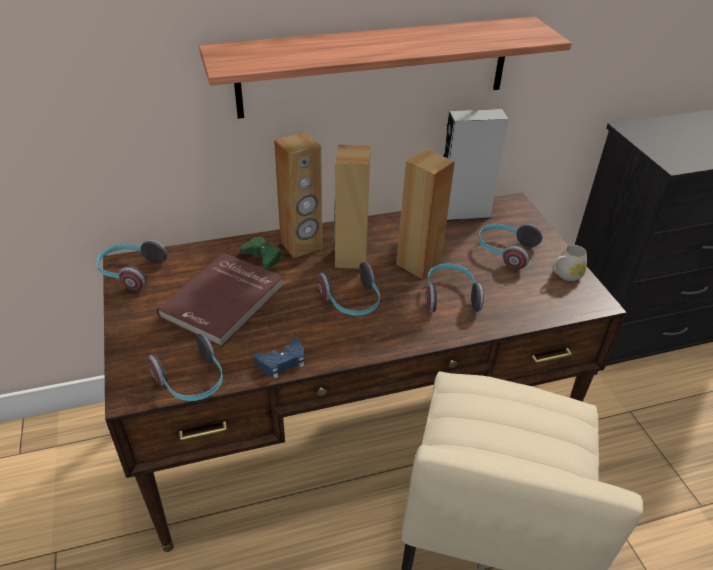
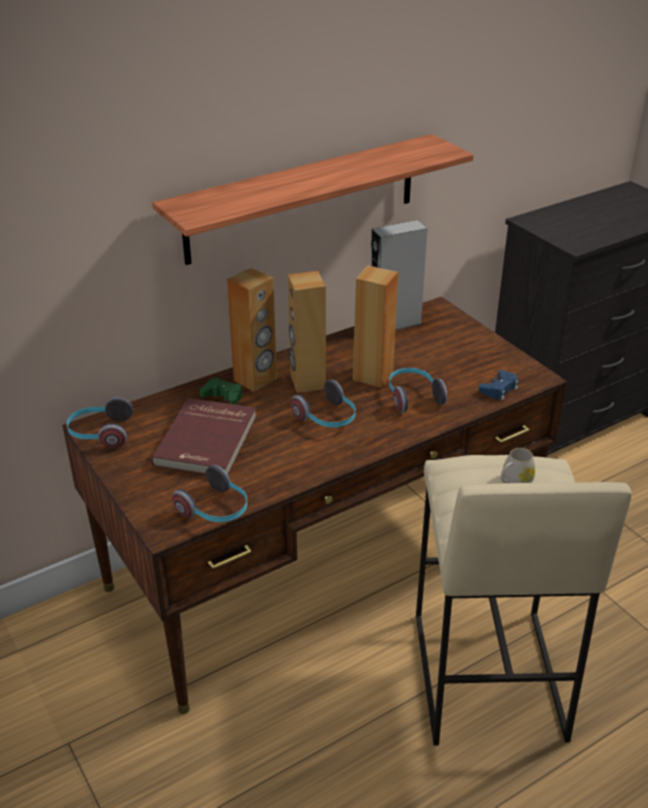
camera: 15 degrees left, 5 degrees down
blue game controller [254,338,305,379] -> blue game controller moved to [479,370,518,400]
headphones [478,224,542,269] -> none
white mug [552,245,587,281] -> white mug moved to [501,448,535,483]

